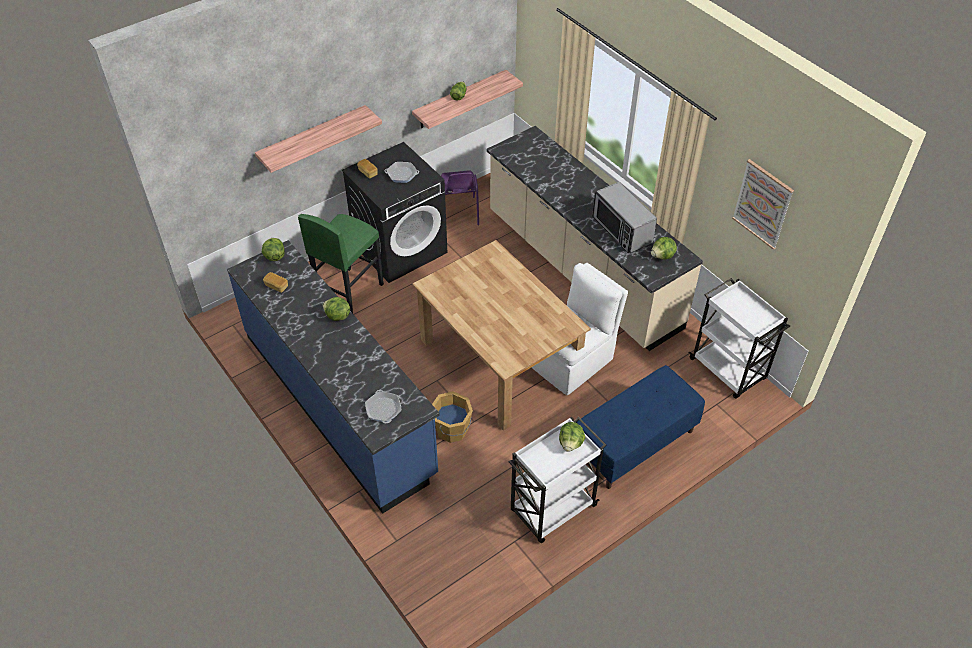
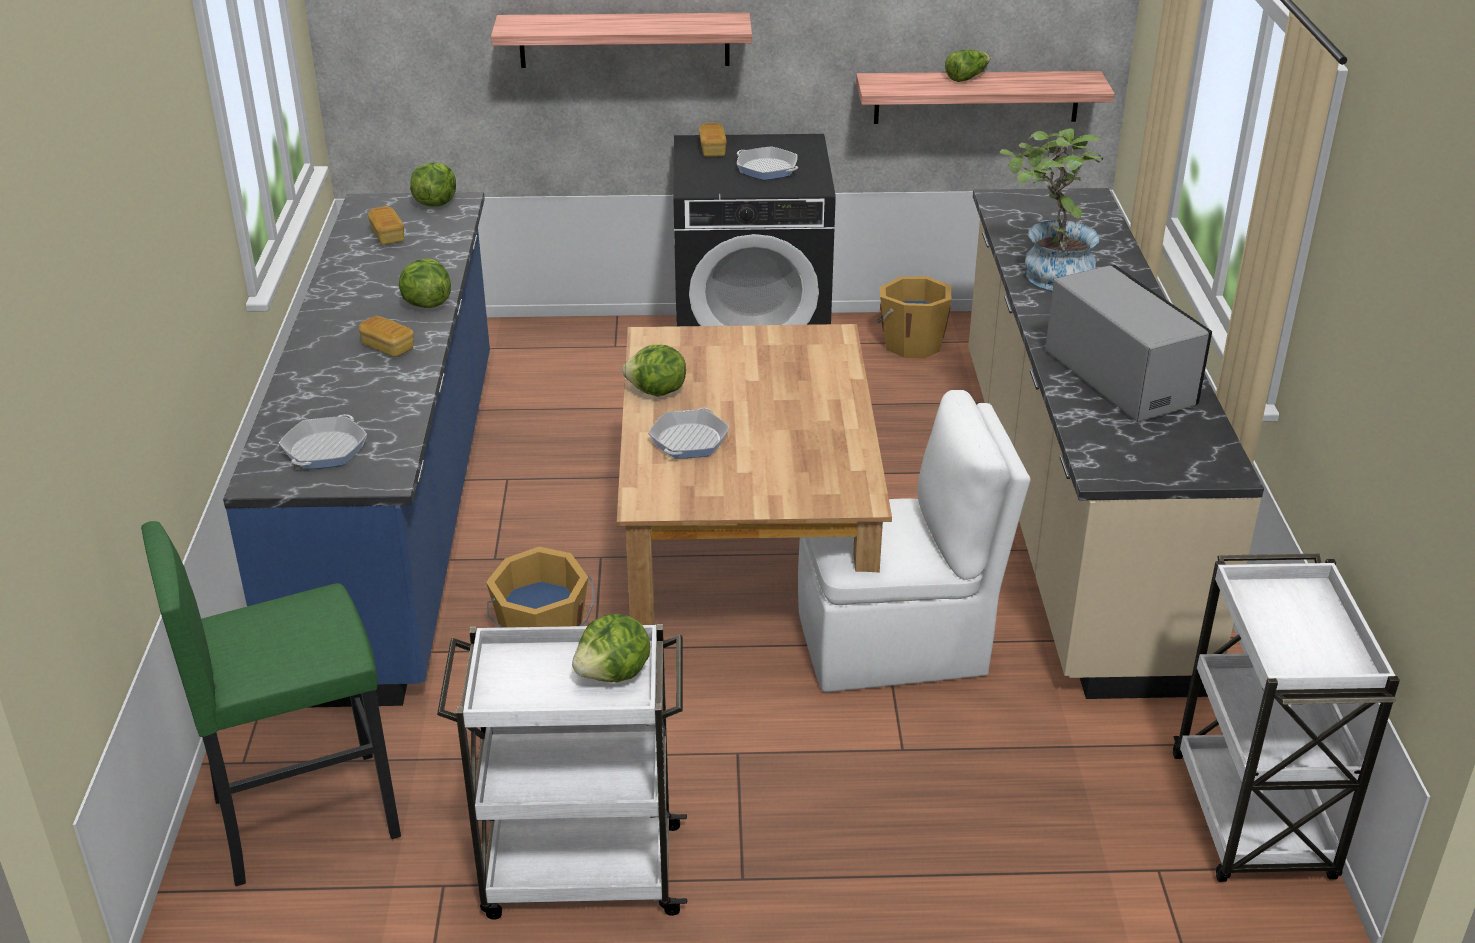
camera: 35 degrees right, 15 degrees down
green stool [298,214,384,313] -> green stool moved to [141,521,401,886]
purple chair [441,171,479,228] -> orange bucket [876,276,951,359]
blue bench [577,365,705,489] -> none
microwave [592,182,657,253] -> microwave turned 150 degrees clockwise [1045,265,1212,422]
lettuce [651,237,677,260] -> lettuce moved to [622,345,686,396]
picture [732,159,794,250] -> none
none -> bread [359,316,414,357]
none -> frying pan [648,408,730,459]
none -> potted plant [1000,128,1103,290]

